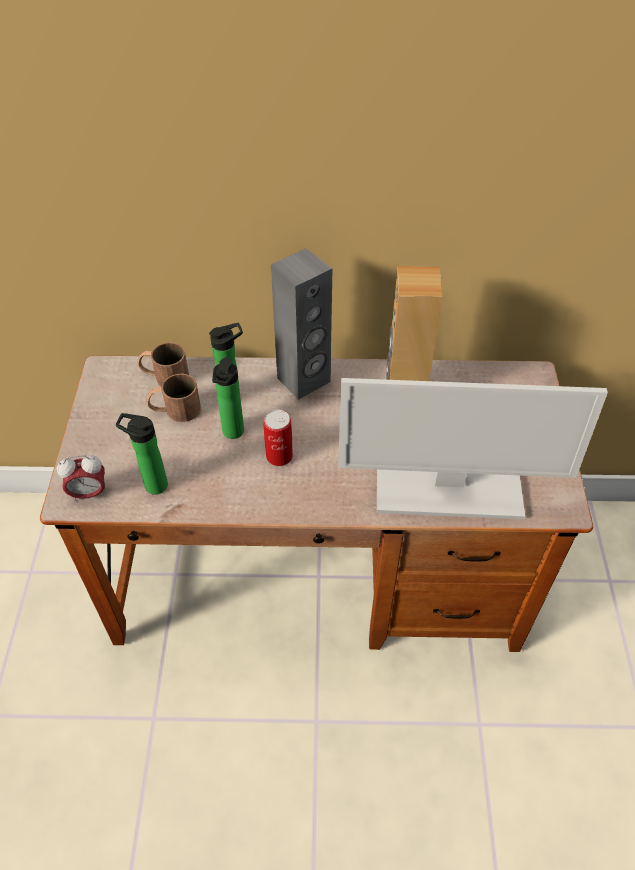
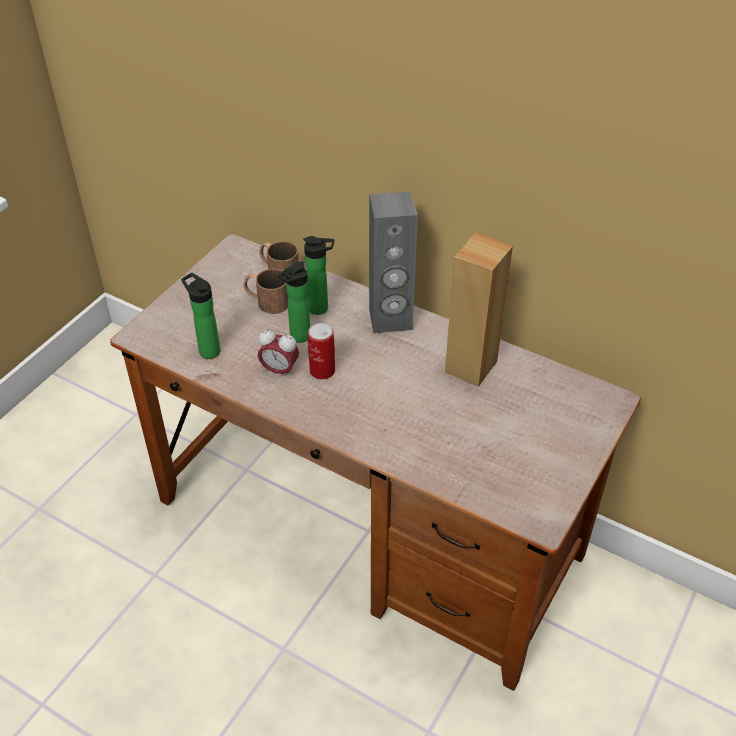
camera: 30 degrees right, 5 degrees down
alarm clock [57,455,105,502] -> alarm clock moved to [258,329,299,378]
monitor [338,378,608,520] -> none

